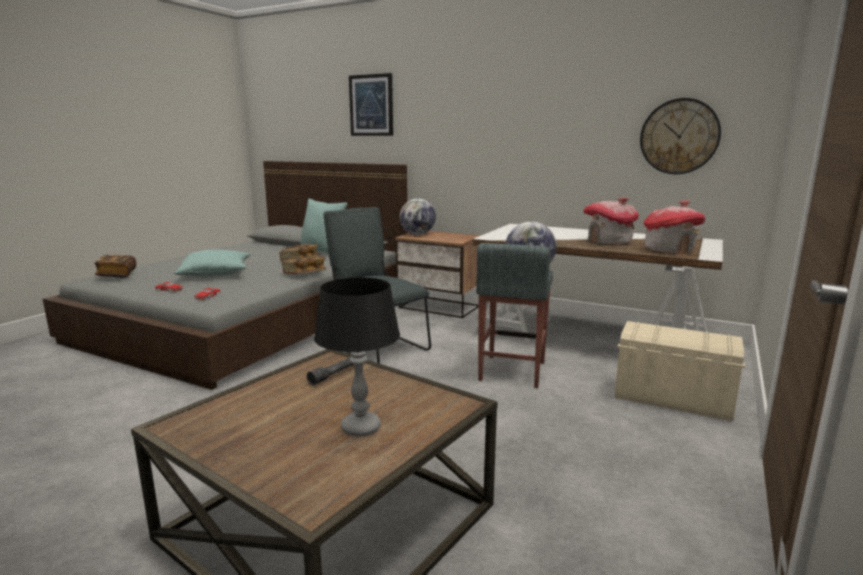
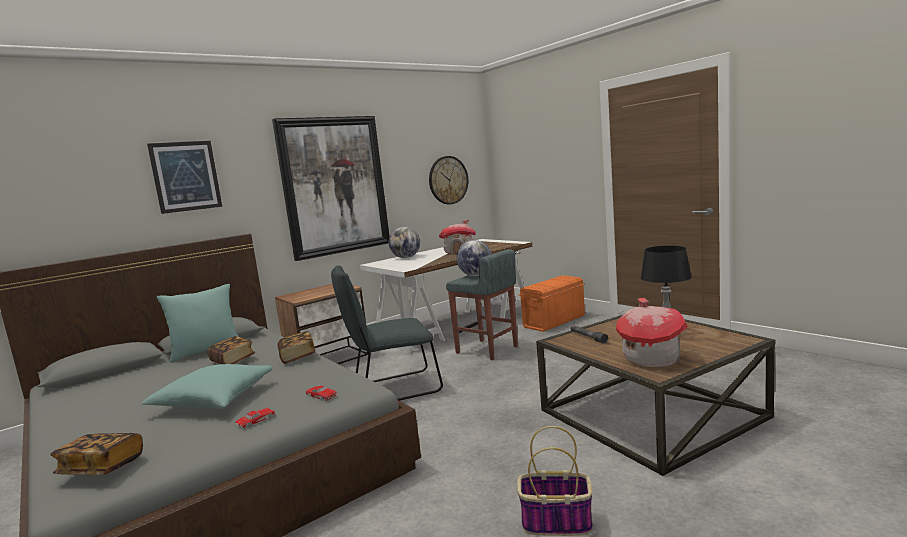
camera: 65 degrees left, 5 degrees down
globe [400,198,436,235] -> globe moved to [389,227,420,258]
beige storage box [615,321,745,421] -> orange storage box [519,275,585,332]
toy house [644,200,705,254] -> toy house moved to [616,298,688,367]
none -> picture [272,116,390,261]
none -> basket [517,426,593,536]

